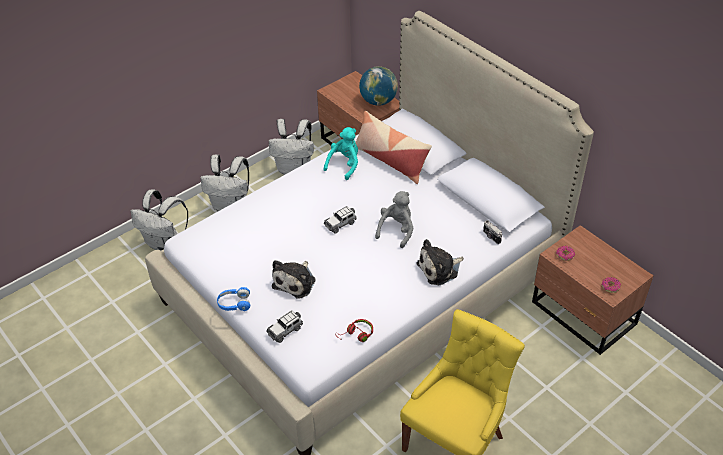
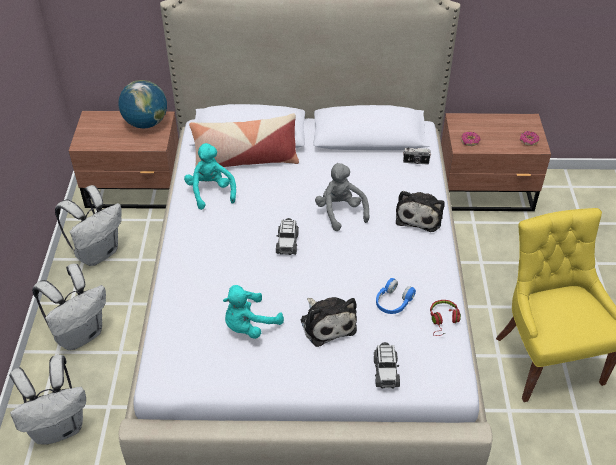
camera: 50 degrees left, 0 degrees up
blue headphones [217,287,250,311] -> blue headphones moved to [376,278,416,314]
none -> turquoise plush toy [223,285,284,339]

